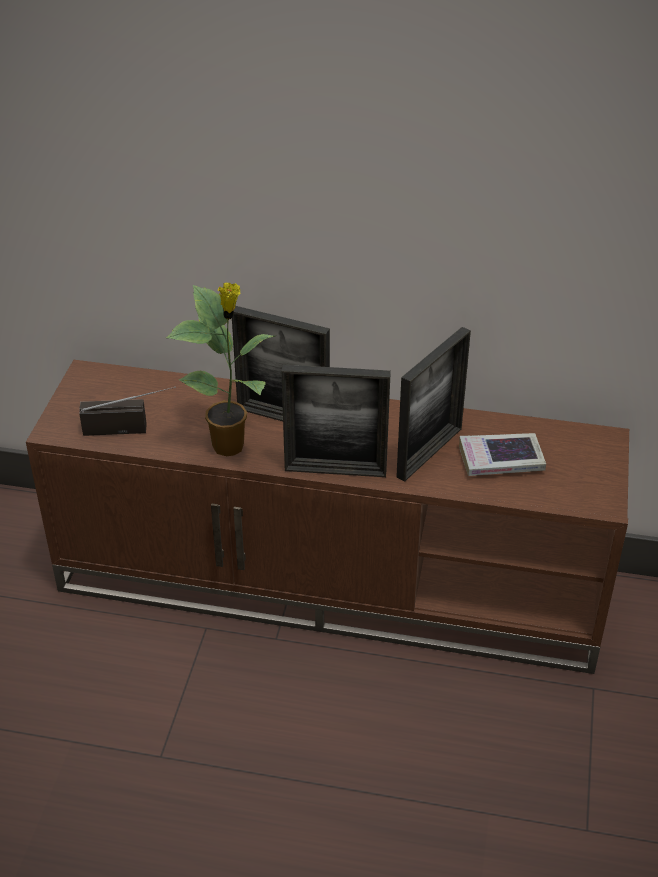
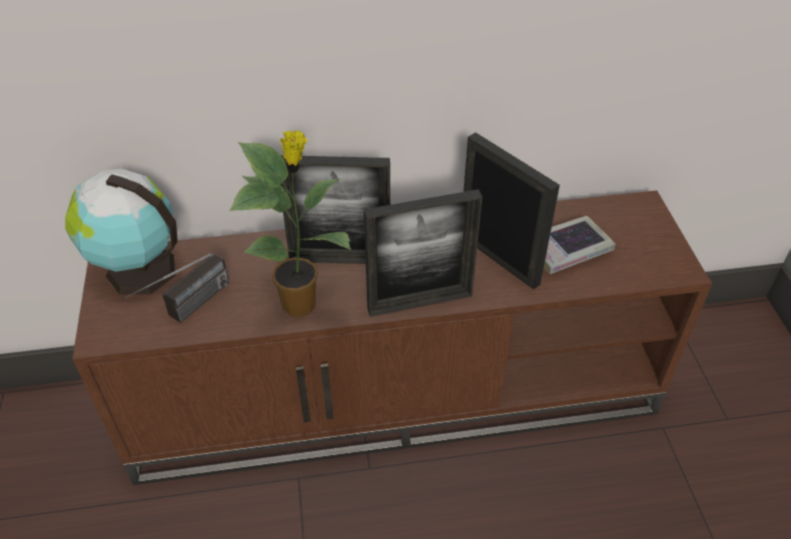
camera: 20 degrees left, 5 degrees up
radio [79,387,176,436] -> radio turned 150 degrees clockwise [125,253,229,323]
picture frame [396,327,471,482] -> picture frame turned 60 degrees counterclockwise [463,132,560,290]
none -> globe [65,169,178,295]

